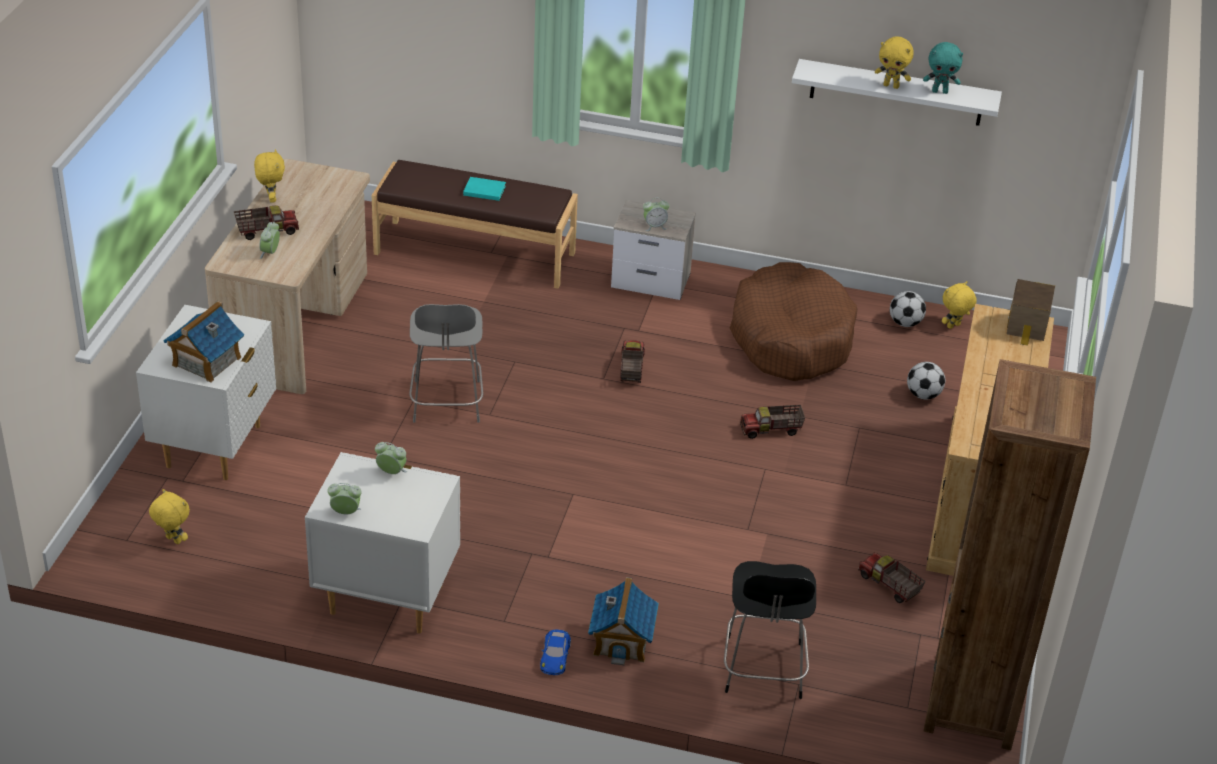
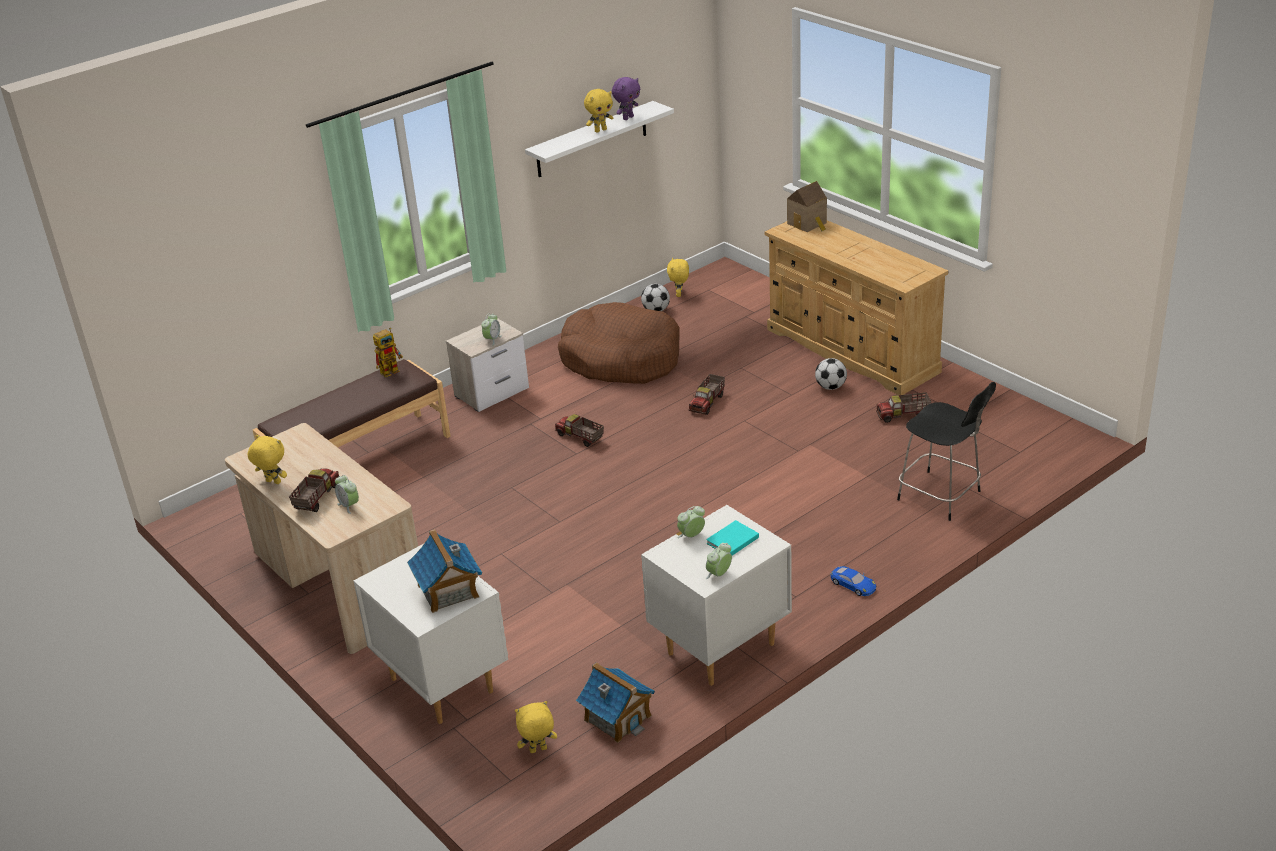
camera: 50 degrees left, 5 degrees down
grey chair [409,304,483,423] -> none
turquoise book [463,177,506,201] -> turquoise book moved to [706,520,759,555]
toy house [588,577,659,665] -> toy house moved to [576,662,655,743]
football [907,362,945,400] -> football moved to [815,358,847,390]
turquoise plush toy [923,42,963,94] -> purple plush toy [612,77,640,120]
brown bookcase [924,359,1096,750] -> none
none -> toy robot [373,328,403,377]

